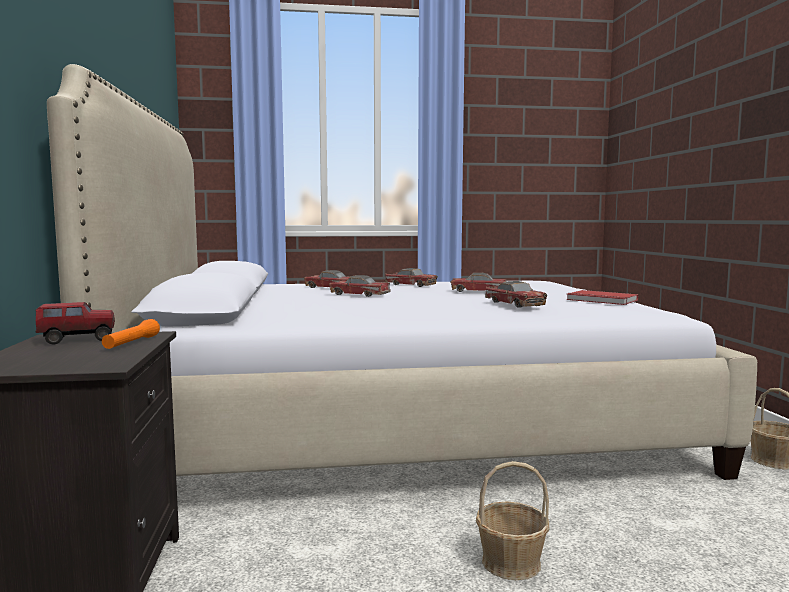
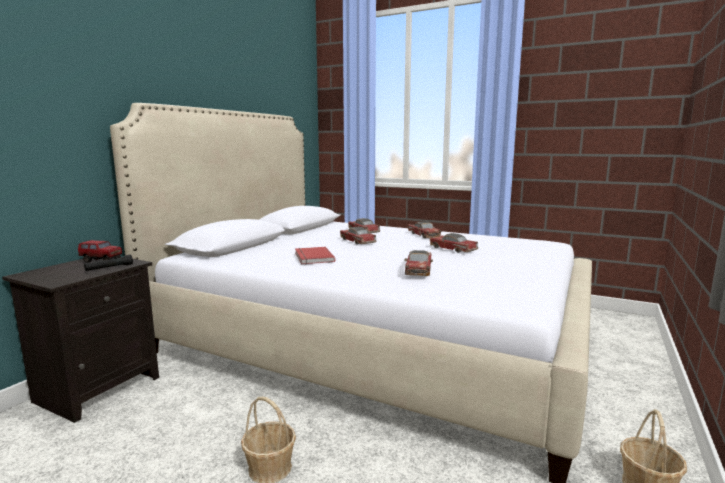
camera: 35 degrees right, 5 degrees up
orange flashlight [102,319,160,349] -> black flashlight [84,255,133,271]
red book [566,290,638,305] -> red book moved to [295,247,335,264]

